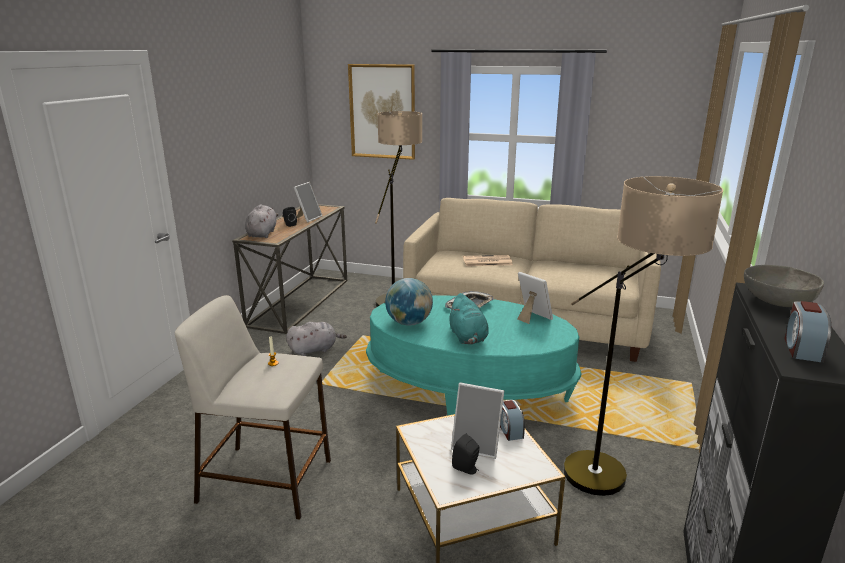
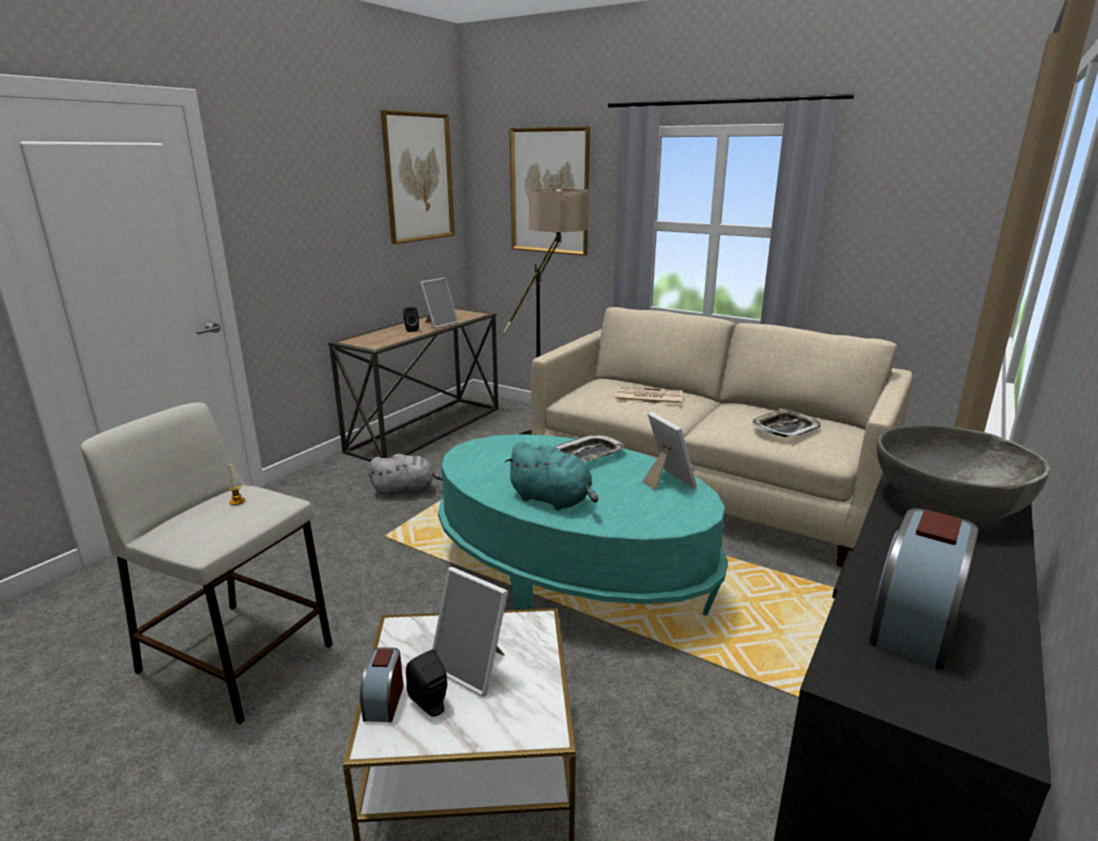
camera: 15 degrees right, 0 degrees up
grey plush toy [245,204,279,238] -> none
globe [385,278,433,326] -> none
turquoise plush toy [448,293,489,344] -> turquoise plush toy turned 60 degrees counterclockwise [505,441,598,510]
alarm clock [500,400,525,441] -> alarm clock moved to [359,648,403,722]
floor lamp [564,176,723,496] -> none
none -> picture [380,110,455,244]
none -> tray [753,409,821,438]

